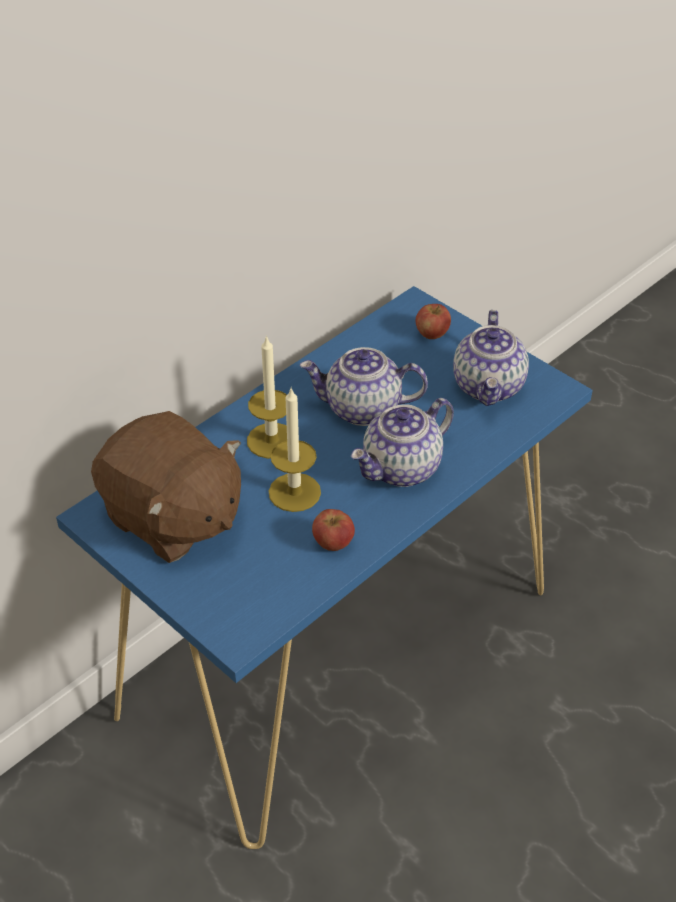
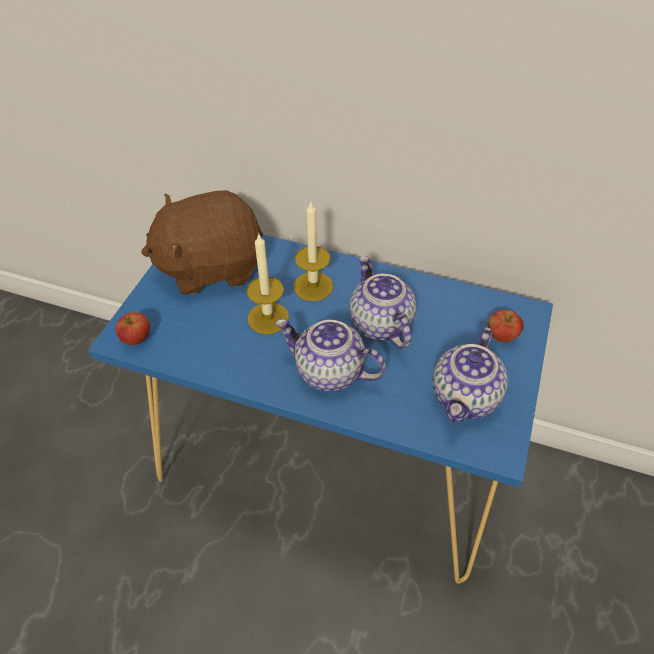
camera: 65 degrees right, 5 degrees up
brown plush toy [91,411,241,563] -> brown plush toy turned 60 degrees clockwise [141,190,263,295]
apple [312,509,355,551] -> apple moved to [116,312,150,345]
teapot [453,310,529,406] -> teapot turned 45 degrees counterclockwise [433,327,508,422]

